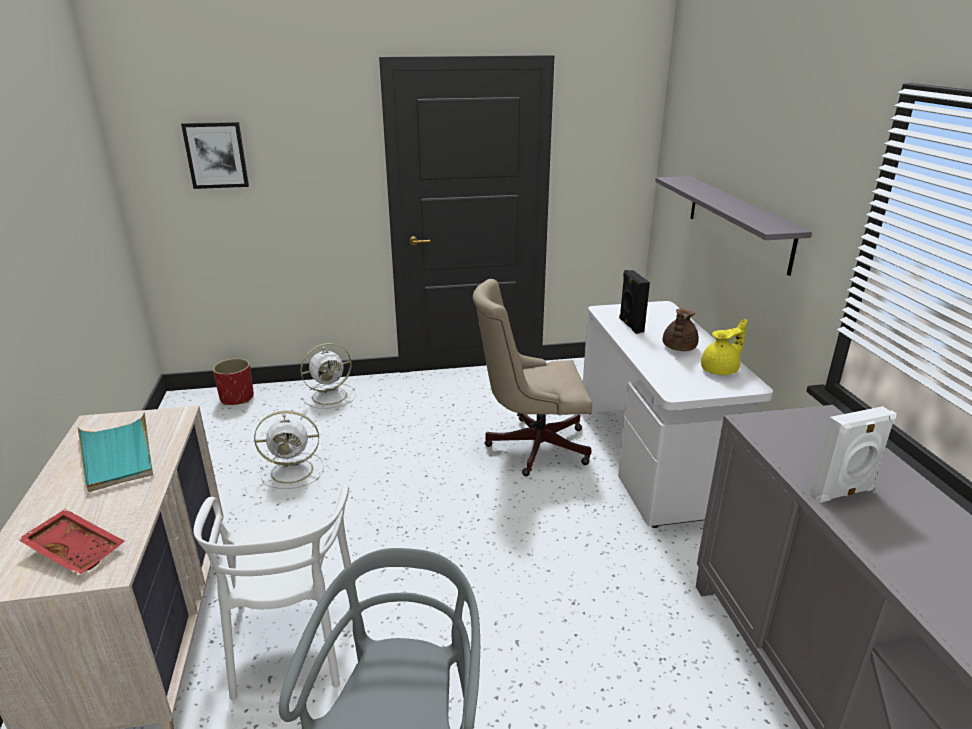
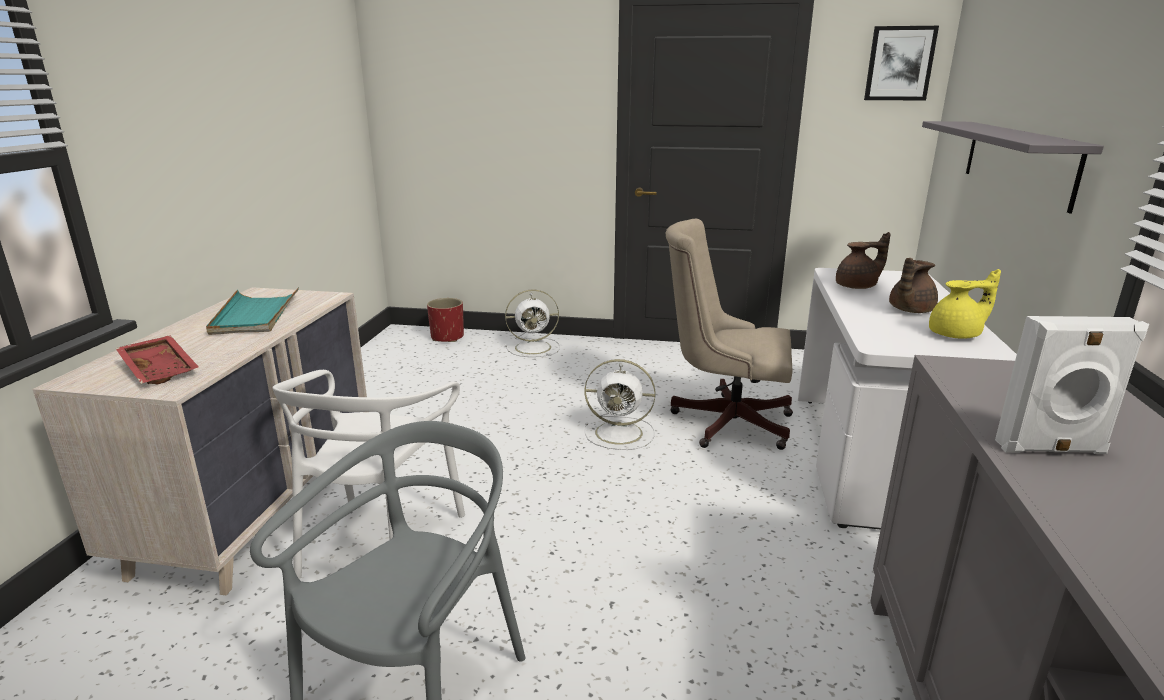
camera: 20 degrees right, 5 degrees down
picture [181,122,249,189] -> picture moved to [864,26,939,101]
white fan [254,411,324,489] -> white fan moved to [585,359,656,450]
black speaker [619,270,650,334] -> brown teapot [836,232,890,289]

